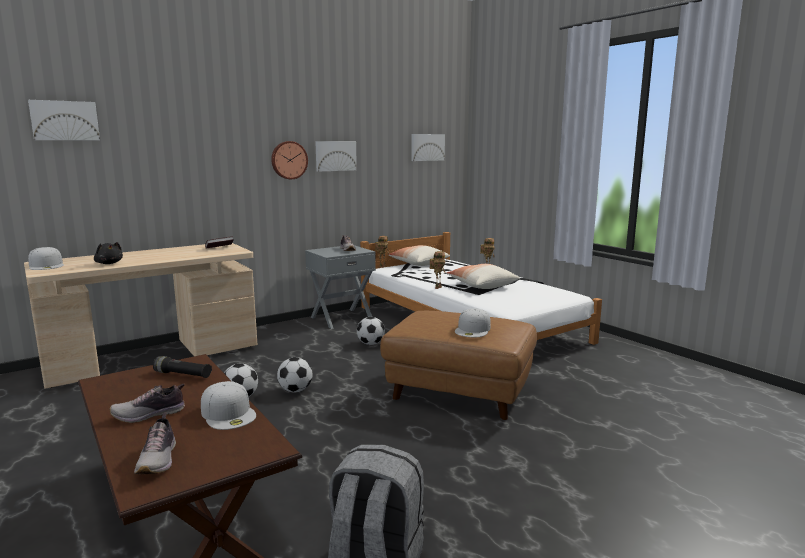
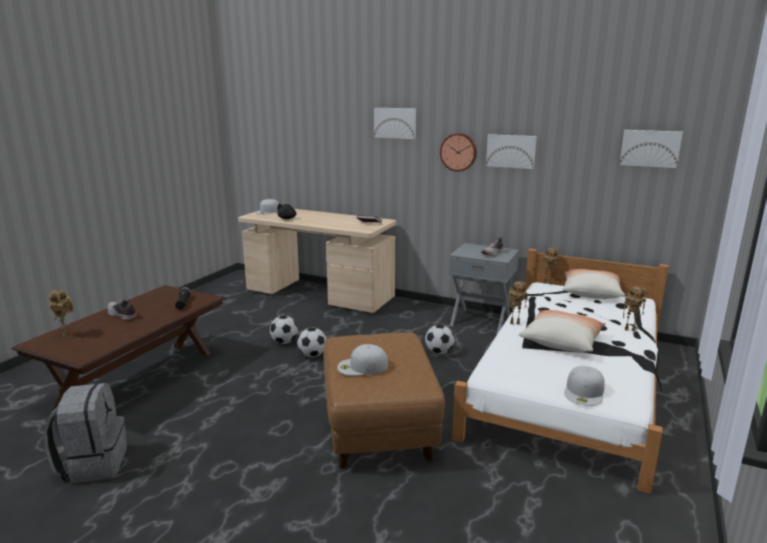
camera: 60 degrees right, 5 degrees up
picture [28,100,100,140] -> picture moved to [374,108,416,139]
shoe [134,413,176,474] -> toy robot [49,290,74,338]
white cap [201,381,256,430] -> white cap moved to [564,366,605,406]

